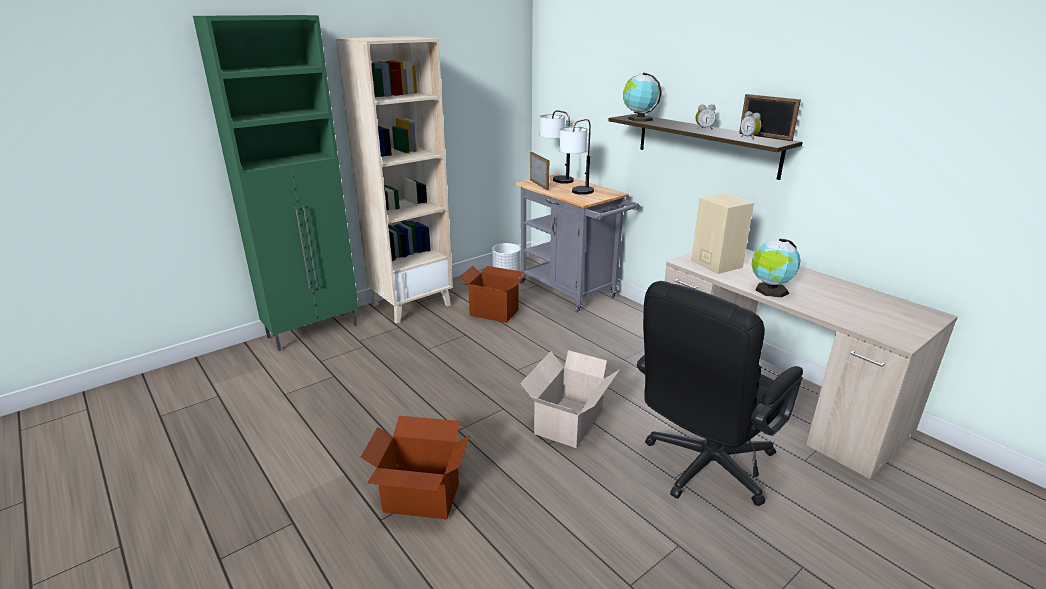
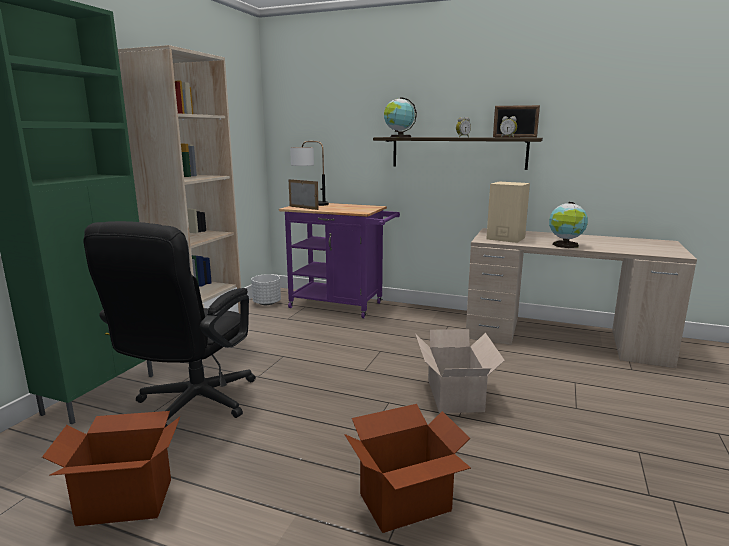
camera: 30 degrees left, 10 degrees down
cardboard box [460,266,526,323] -> cardboard box moved to [42,411,180,526]
grey cart [515,174,639,313] -> purple cart [279,203,400,318]
table lamp [559,119,594,195] -> none
black office chair [637,281,803,506] -> black office chair moved to [83,221,256,427]

